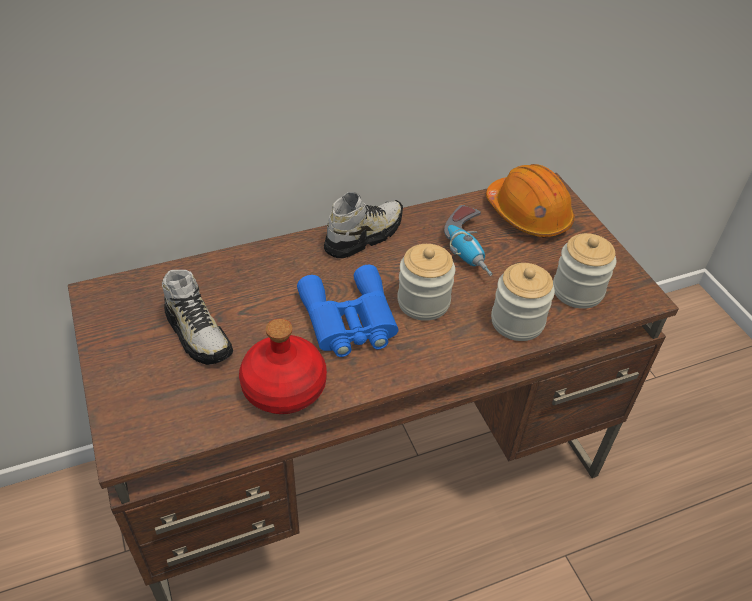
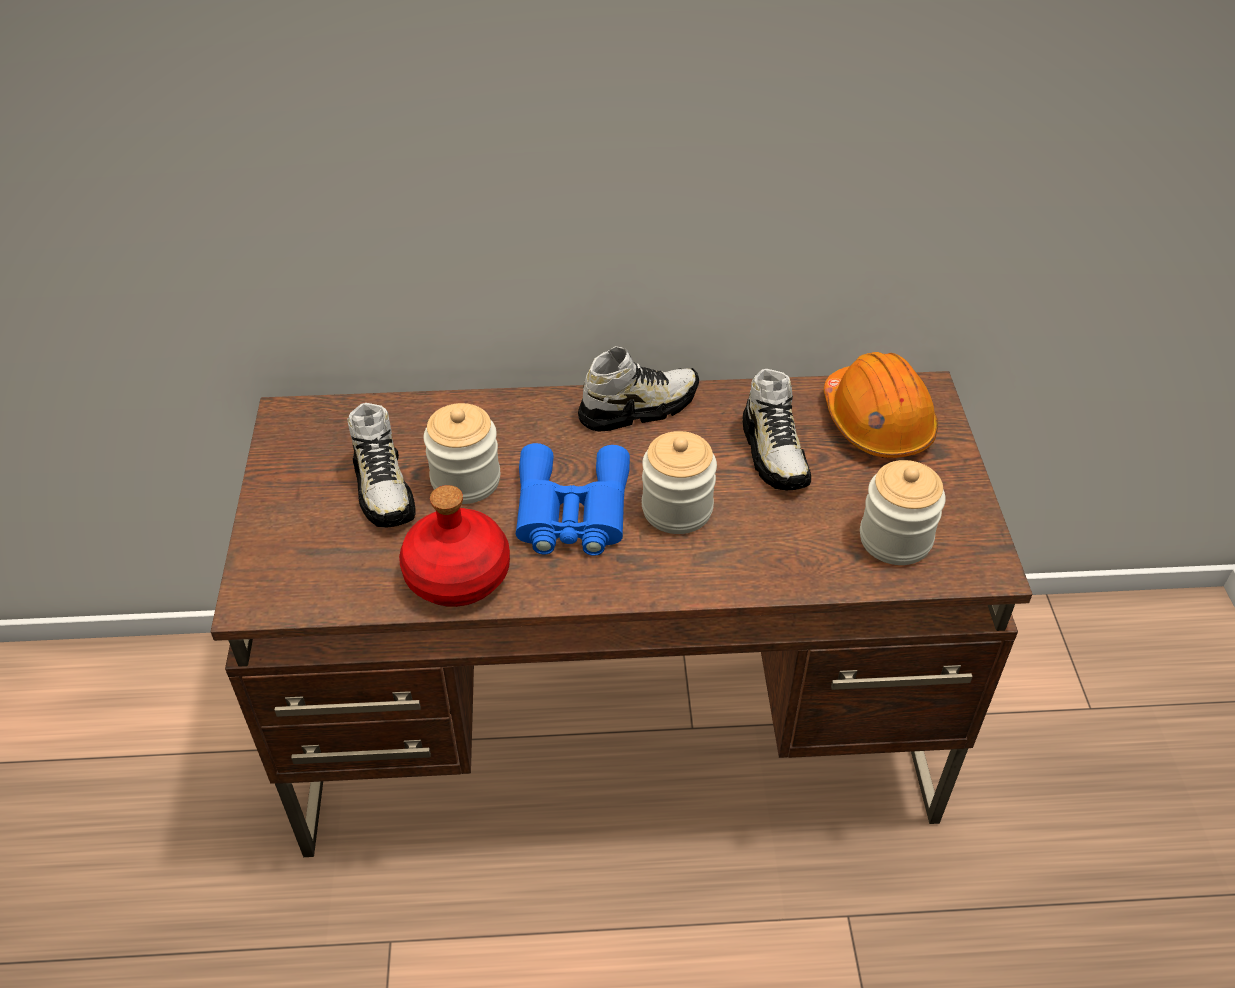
camera: 20 degrees right, 0 degrees up
power drill [444,205,492,276] -> shoe [743,369,811,490]
jar [491,263,555,341] -> jar moved to [424,403,500,504]

